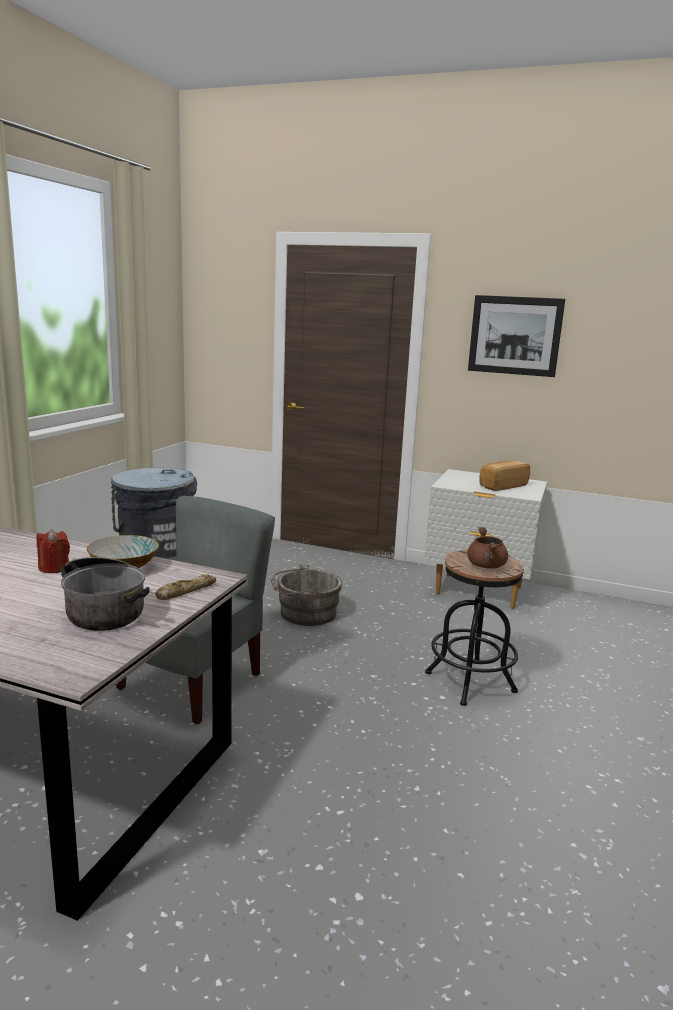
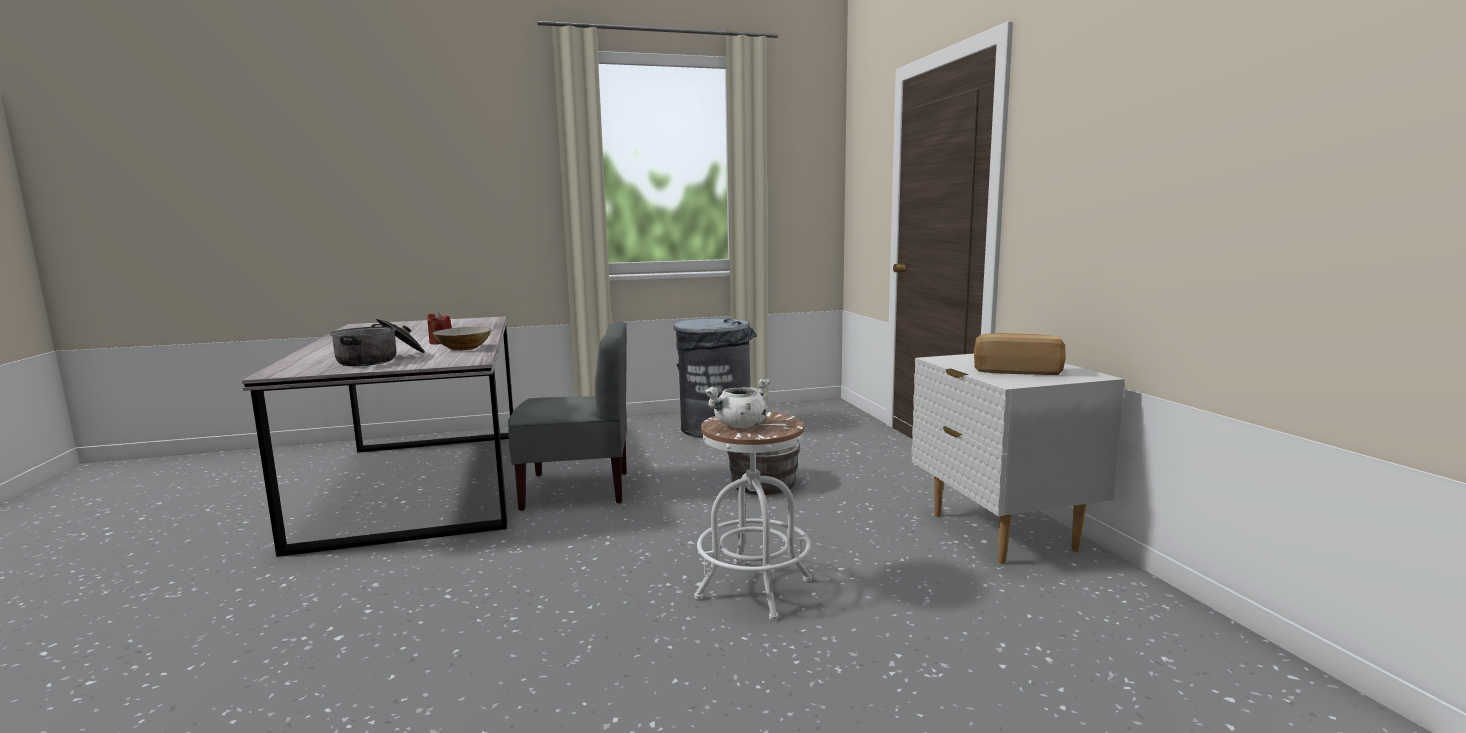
camera: 55 degrees right, 5 degrees down
bread [155,574,216,600] -> none
black stool [425,550,524,706] -> white stool [694,411,812,620]
brown cooking pot [467,527,508,569] -> white cooking pot [704,378,770,428]
picture [468,295,565,377] -> none

